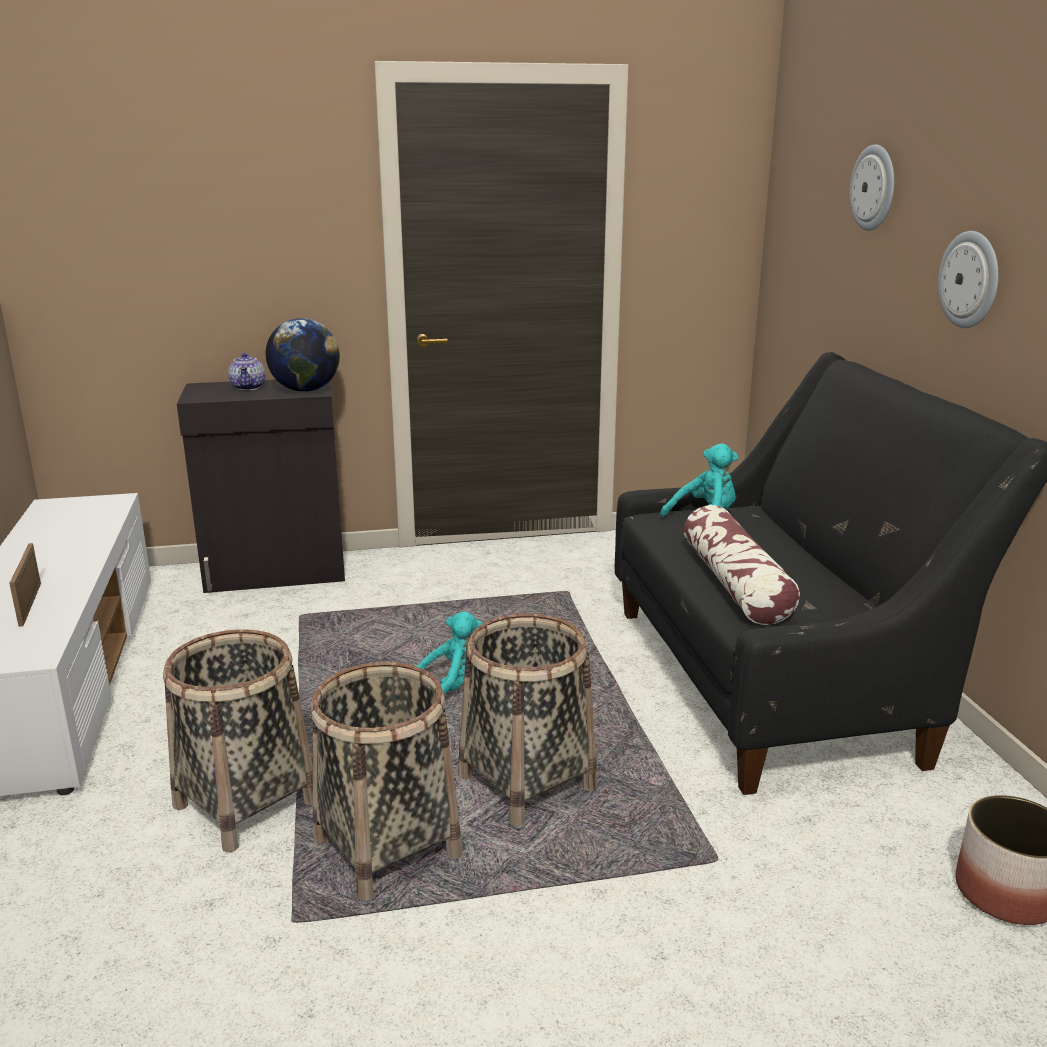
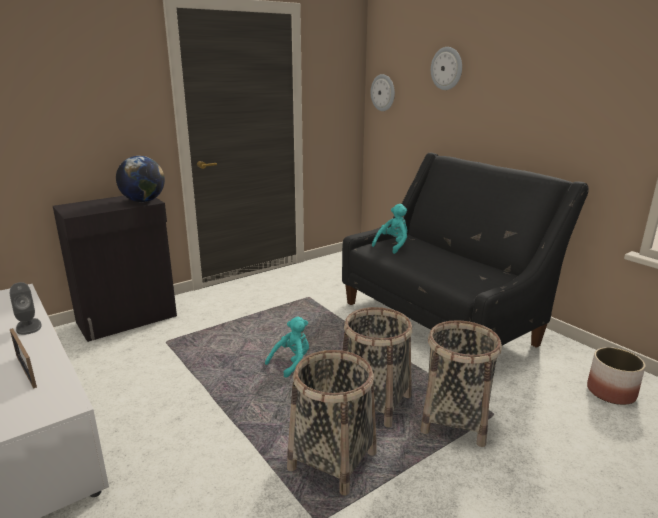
camera: 25 degrees left, 0 degrees up
basket [163,629,313,853] -> basket moved to [420,320,502,447]
teapot [228,353,265,391] -> none
pillow [684,505,800,625] -> none
wall clock [938,231,999,328] -> wall clock moved to [371,74,395,111]
none -> grey speaker [10,282,41,335]

